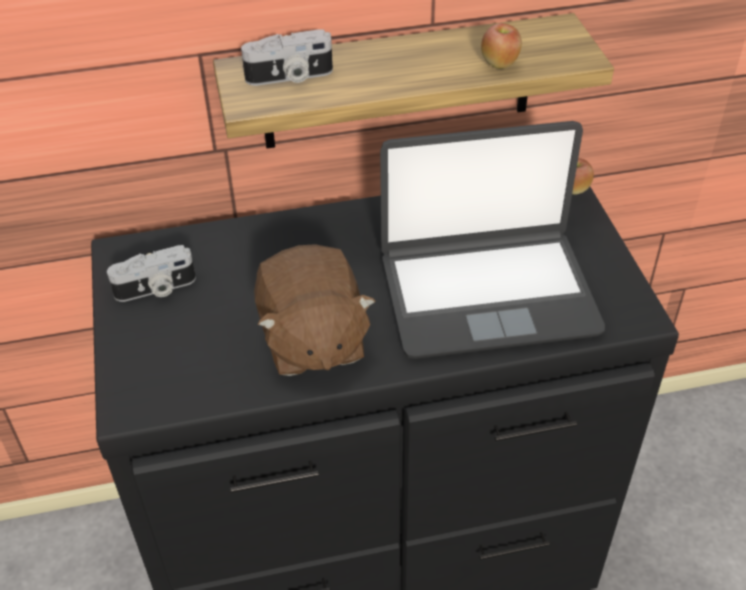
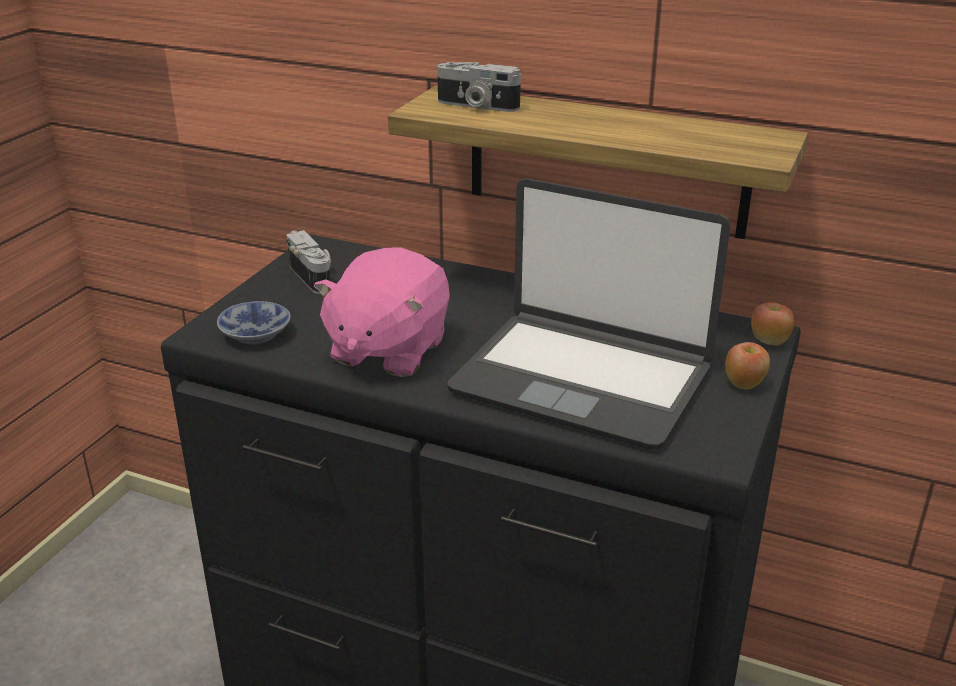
camera: 35 degrees right, 15 degrees down
camera [107,245,196,302] -> camera turned 135 degrees counterclockwise [286,230,331,294]
brown plush toy [254,244,375,376] -> pink plush toy [314,247,450,377]
apple [481,23,522,69] -> apple moved to [725,342,770,389]
none -> bowl [217,301,291,345]

